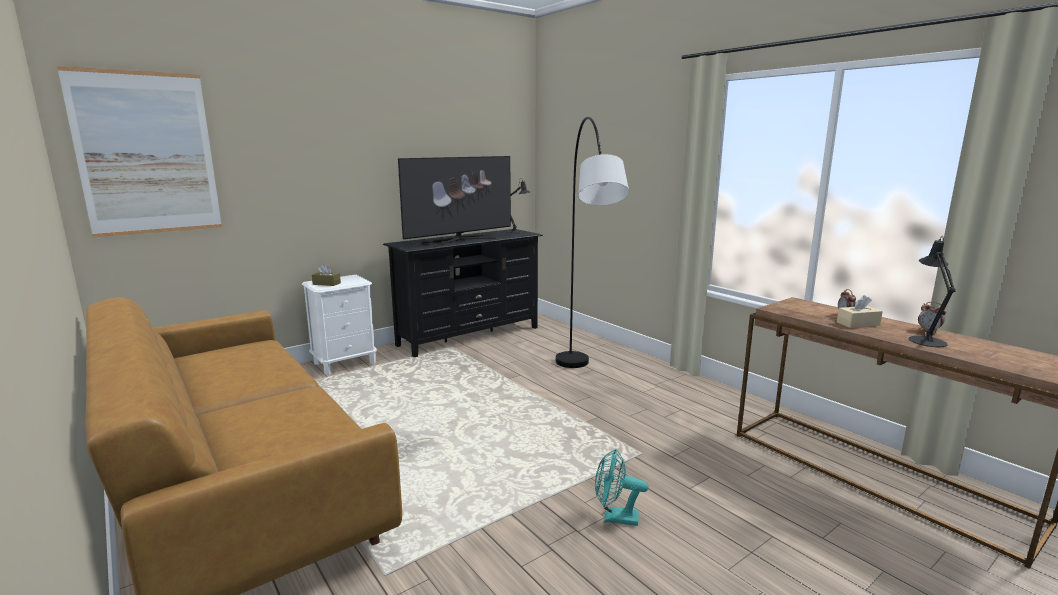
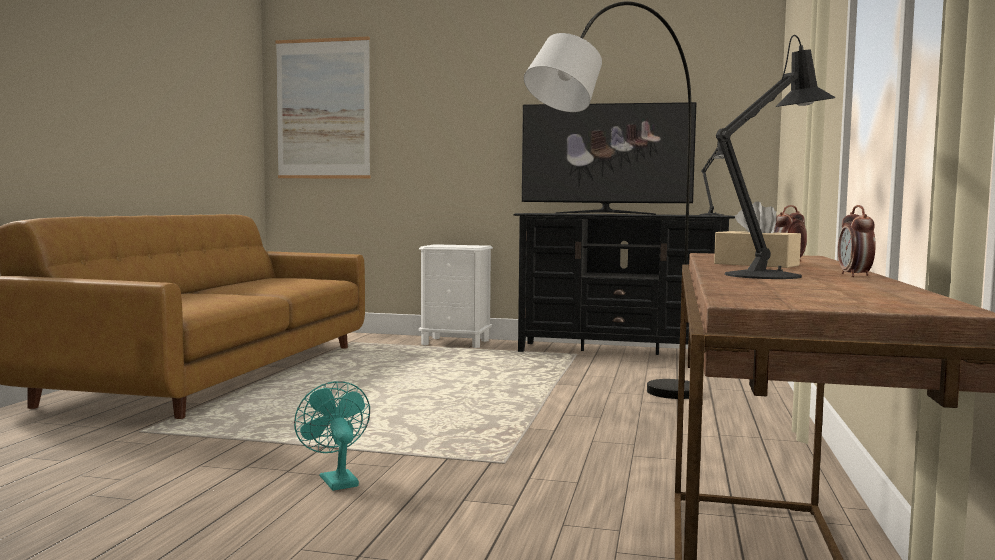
camera: 50 degrees right, 10 degrees down
brown tissue box [312,264,341,286] -> none

